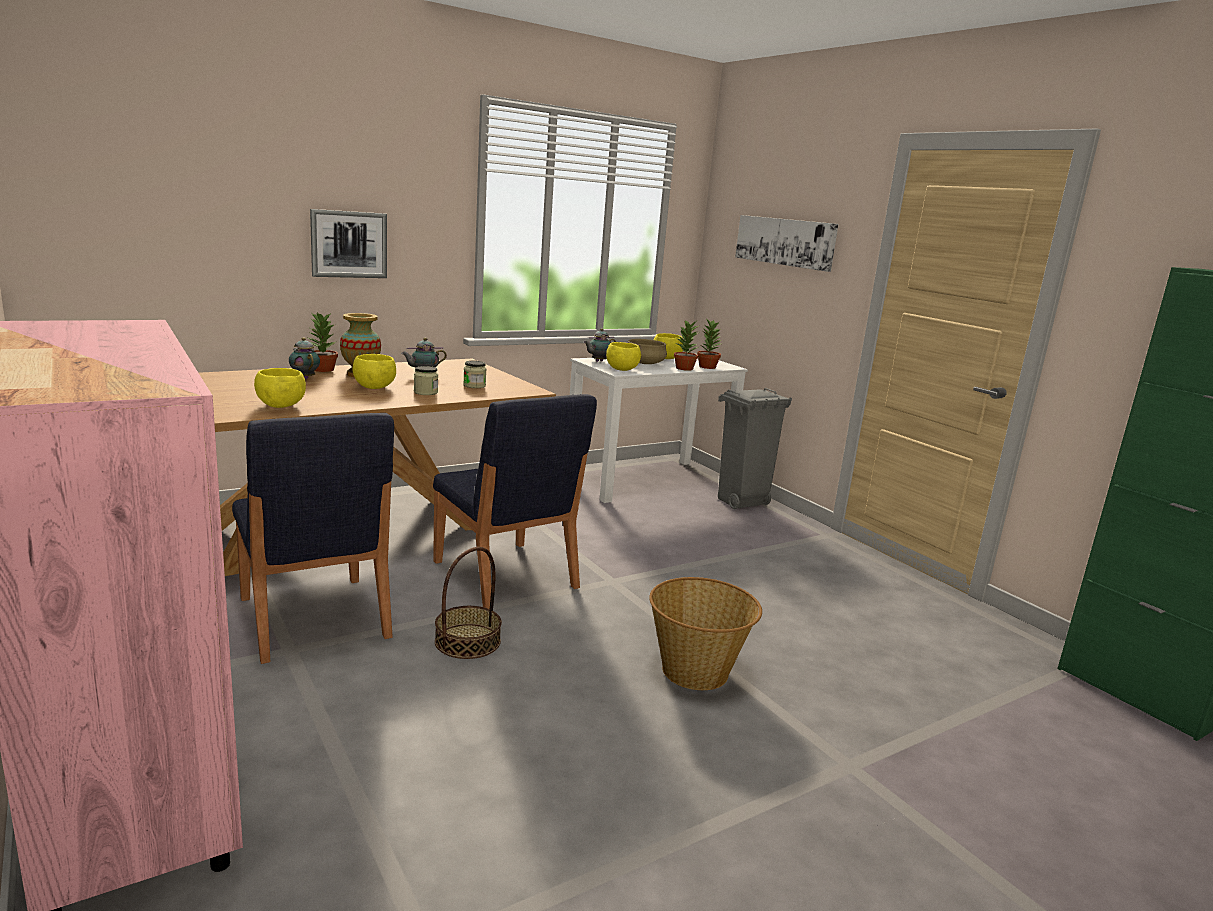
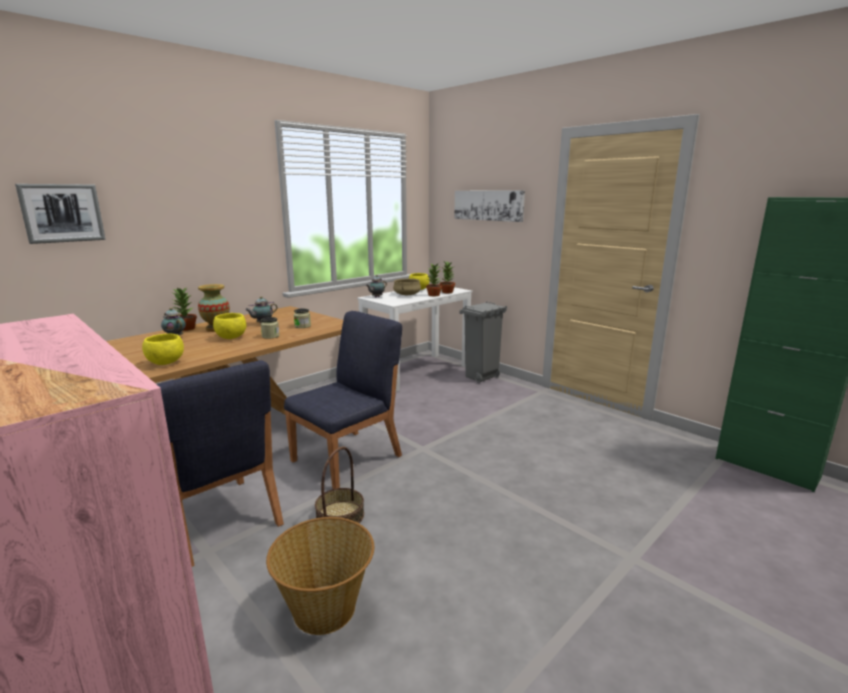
camera: 10 degrees left, 0 degrees up
picture [310,209,387,278] -> picture moved to [15,184,106,244]
blue chair [433,394,597,609] -> blue chair turned 90 degrees counterclockwise [284,311,402,489]
yellow bowl [606,342,641,371] -> none
basket [649,577,762,690] -> basket moved to [266,517,374,635]

